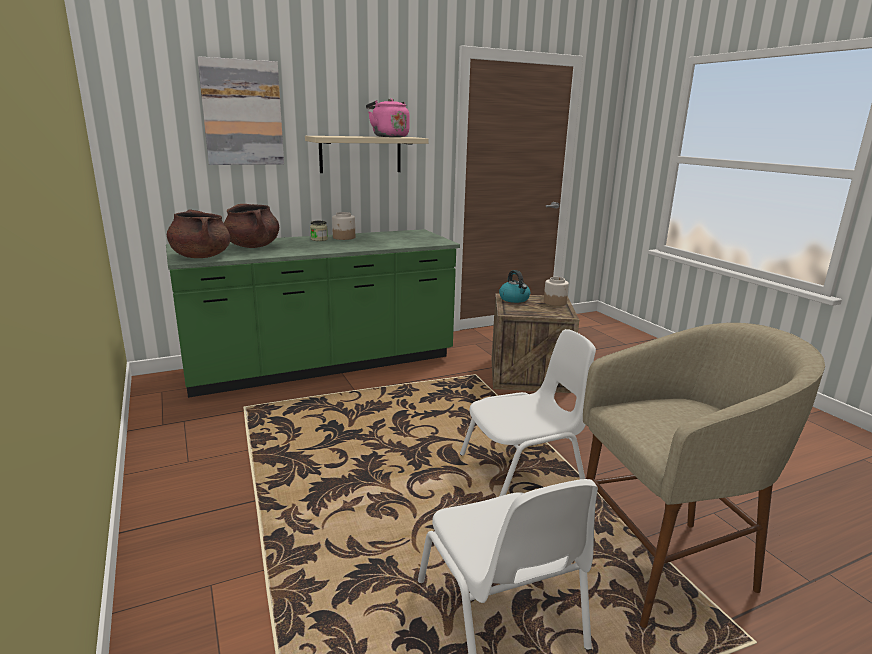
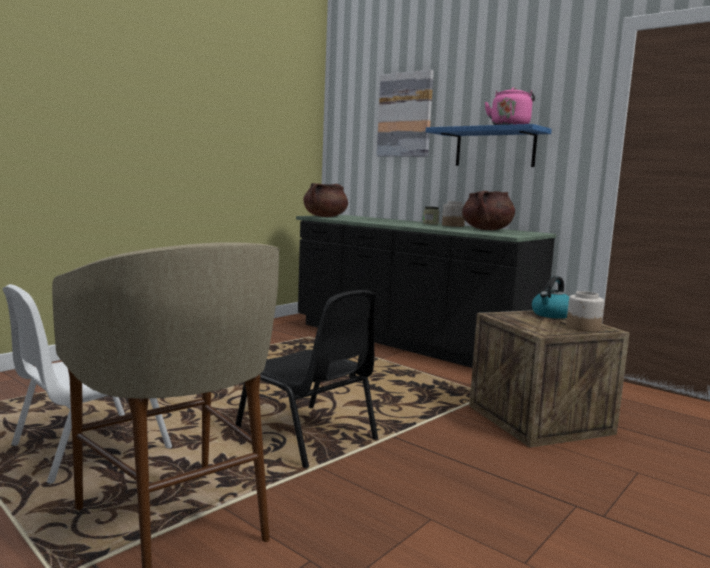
camera: 65 degrees right, 10 degrees down
green counter [166,229,460,398] -> black counter [296,215,556,368]
brown cooking pot [224,204,279,248] -> brown cooking pot moved to [462,191,515,230]
beige shelf [305,136,429,173] -> blue shelf [426,124,552,167]
white chair [460,329,596,496] -> black chair [235,290,378,468]

